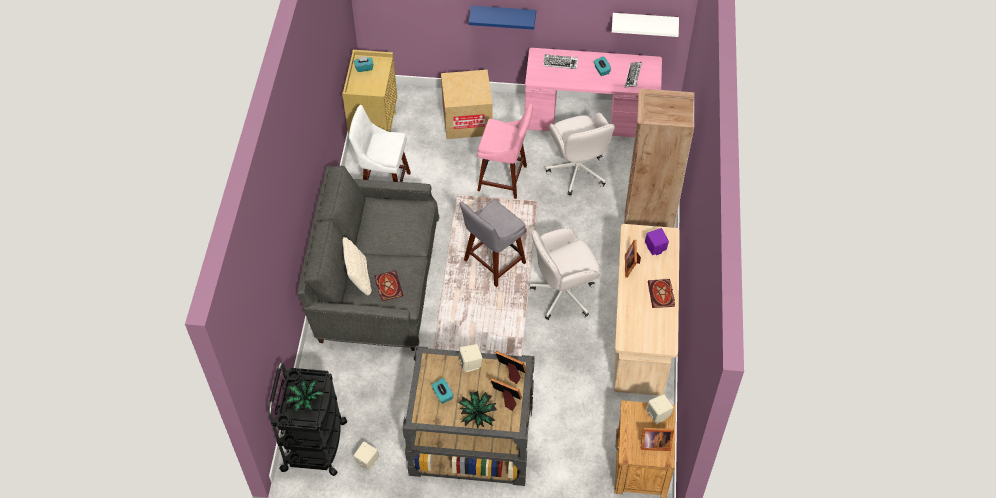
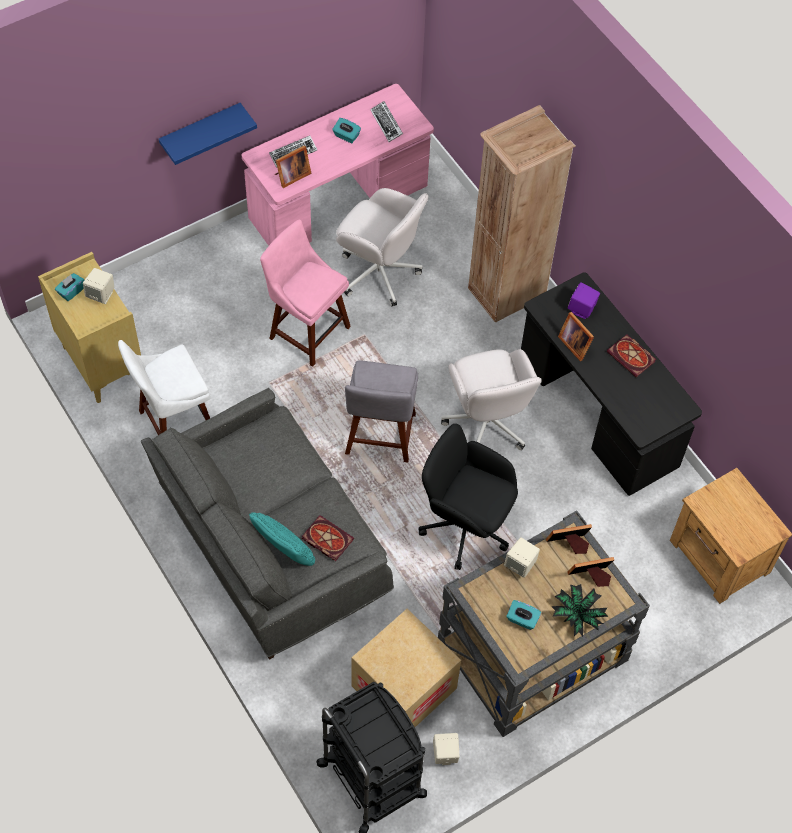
camera: 40 degrees left, 5 degrees up
potted plant [283,378,326,414] -> none
beige pillow [342,237,371,296] -> turquoise pillow [249,513,315,566]
cardboard box [441,70,493,139] -> cardboard box moved to [351,609,461,727]
pink chair [477,104,533,199] -> pink chair turned 120 degrees counterclockwise [260,219,351,367]
white office chair [530,228,600,320] -> white office chair turned 45 degrees counterclockwise [441,349,541,450]
white shelf [612,13,679,37] -> none
beige desk [614,224,680,396] -> black desk [521,272,702,496]
picture frame [641,428,674,451] -> picture frame moved to [275,145,311,188]
beige speaker [646,394,674,424] -> beige speaker moved to [83,268,115,304]
none -> black office chair [418,424,518,570]

